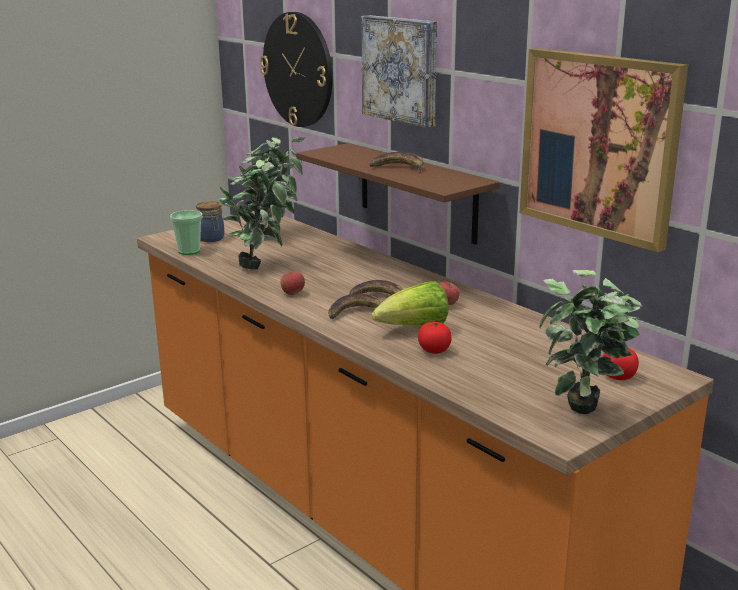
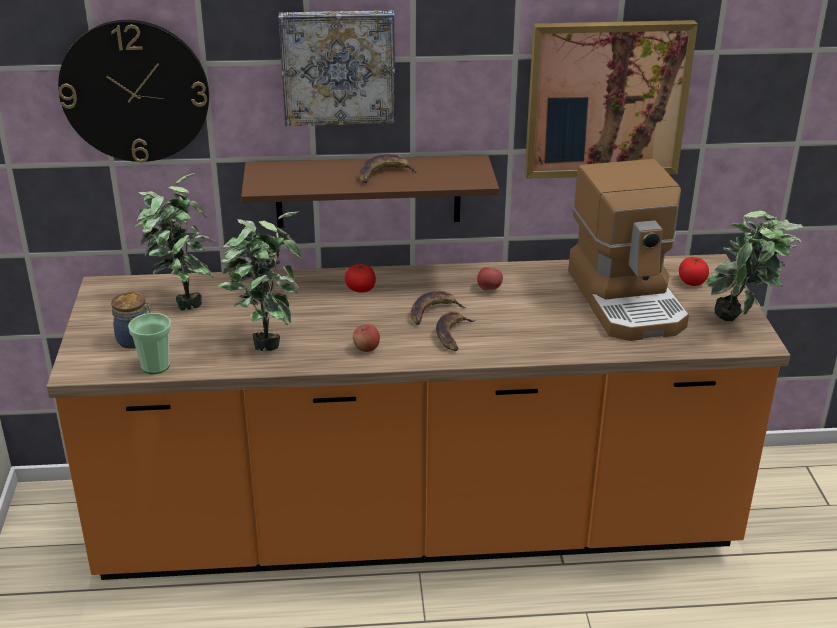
camera: 55 degrees left, 10 degrees up
lettuce [372,281,449,326] -> none
tomato [418,322,452,354] -> tomato moved to [345,263,376,293]
none -> coffee machine [568,159,689,341]

